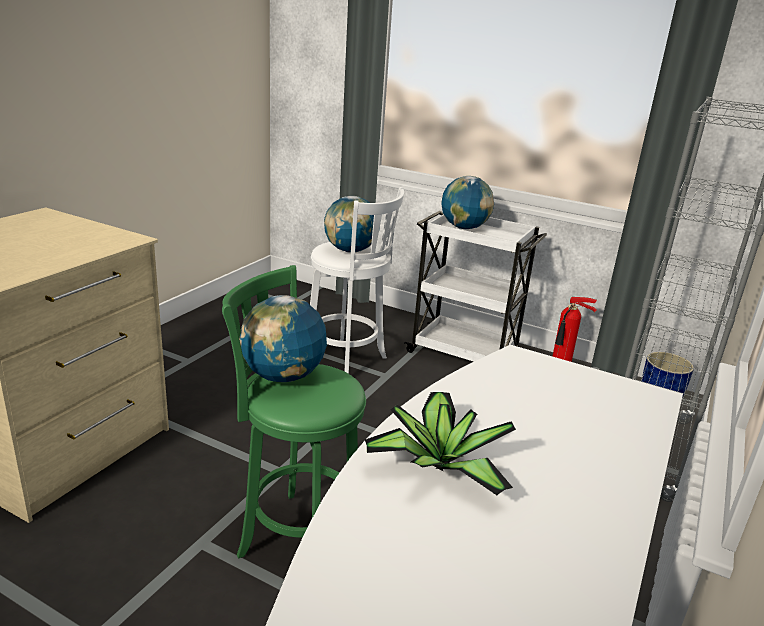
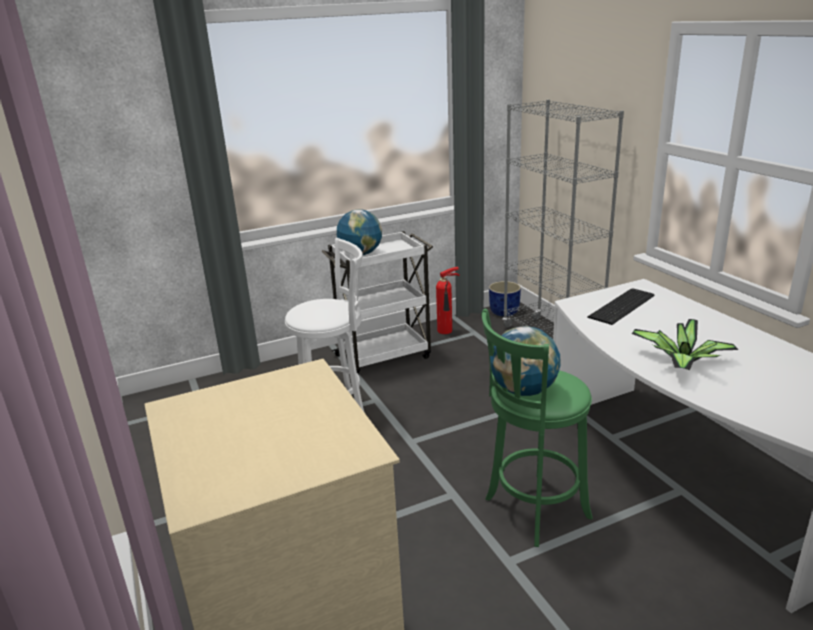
camera: 50 degrees left, 0 degrees up
globe [324,196,380,253] -> none
none -> keyboard [587,288,655,325]

